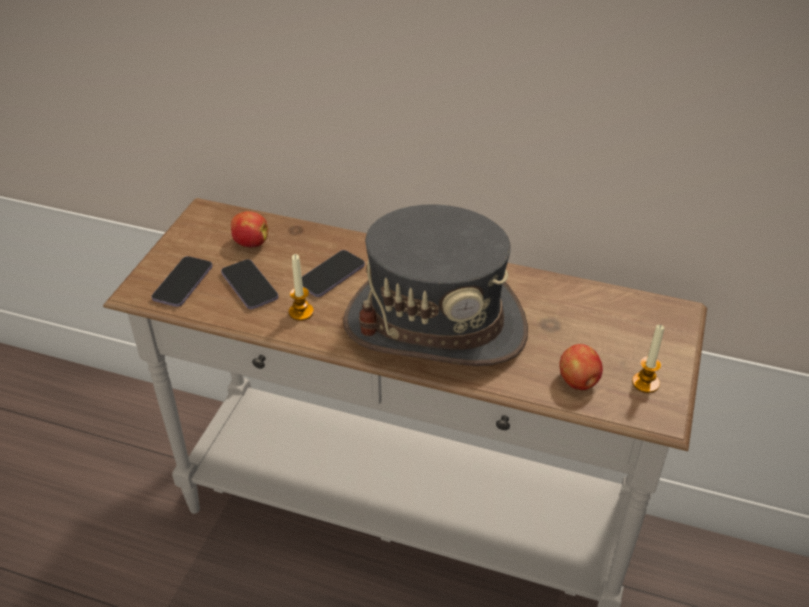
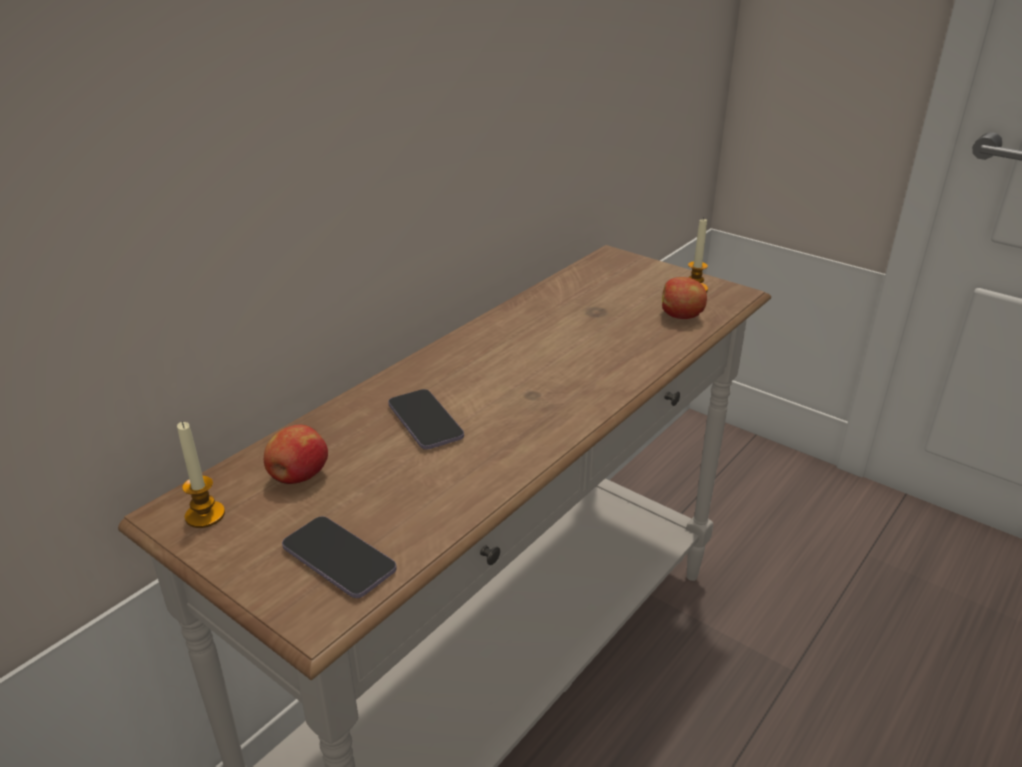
camera: 70 degrees left, 10 degrees down
phone [221,259,278,309] -> none
candle [289,254,314,321] -> candle moved to [177,422,225,528]
grey hat [343,204,528,366] -> none

